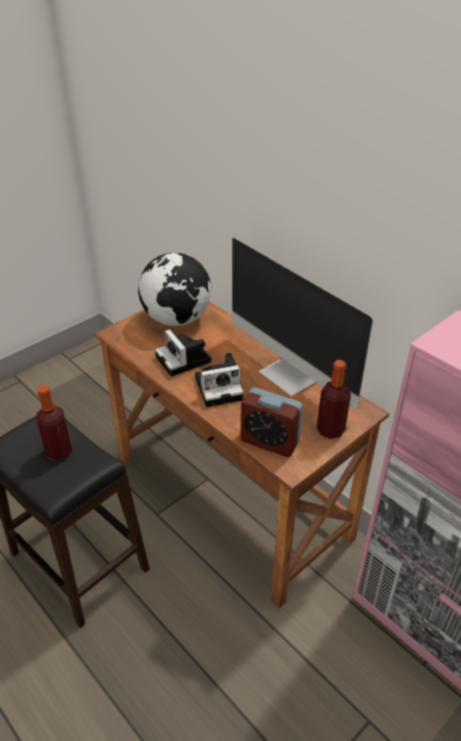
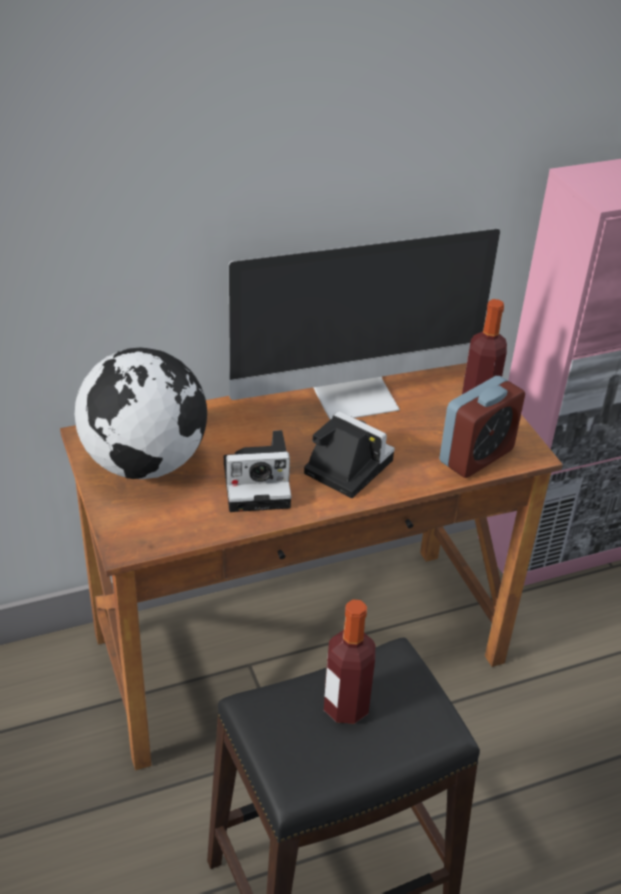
camera: 70 degrees left, 0 degrees up
camera [195,353,244,407] -> camera turned 60 degrees counterclockwise [304,411,395,498]

